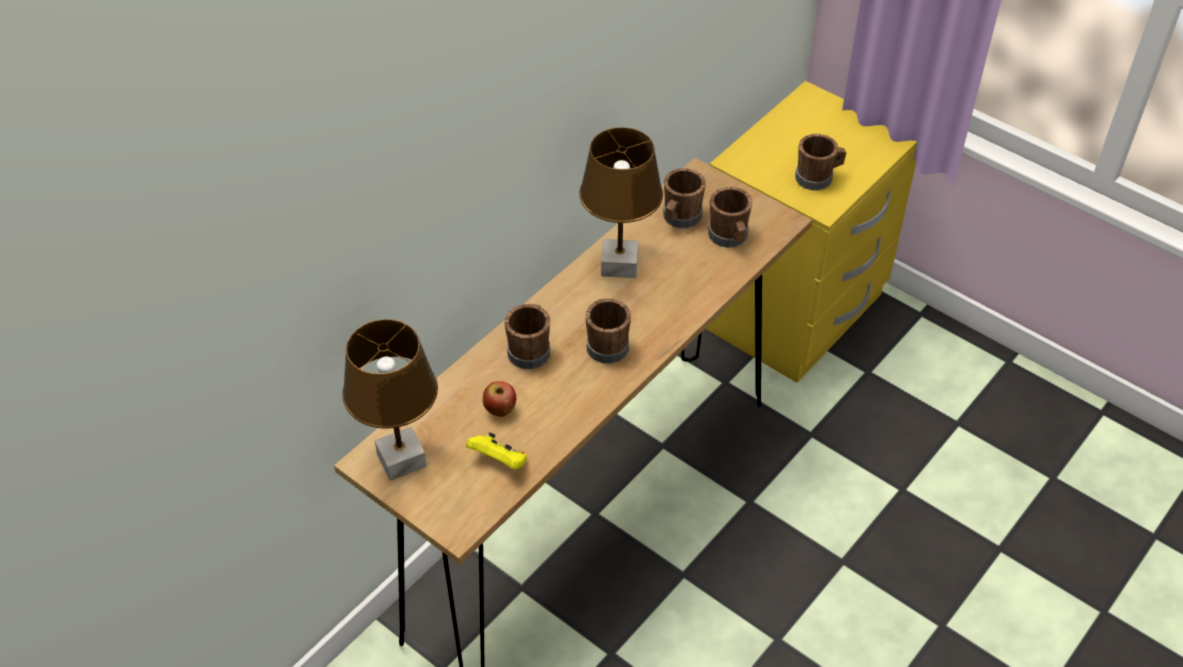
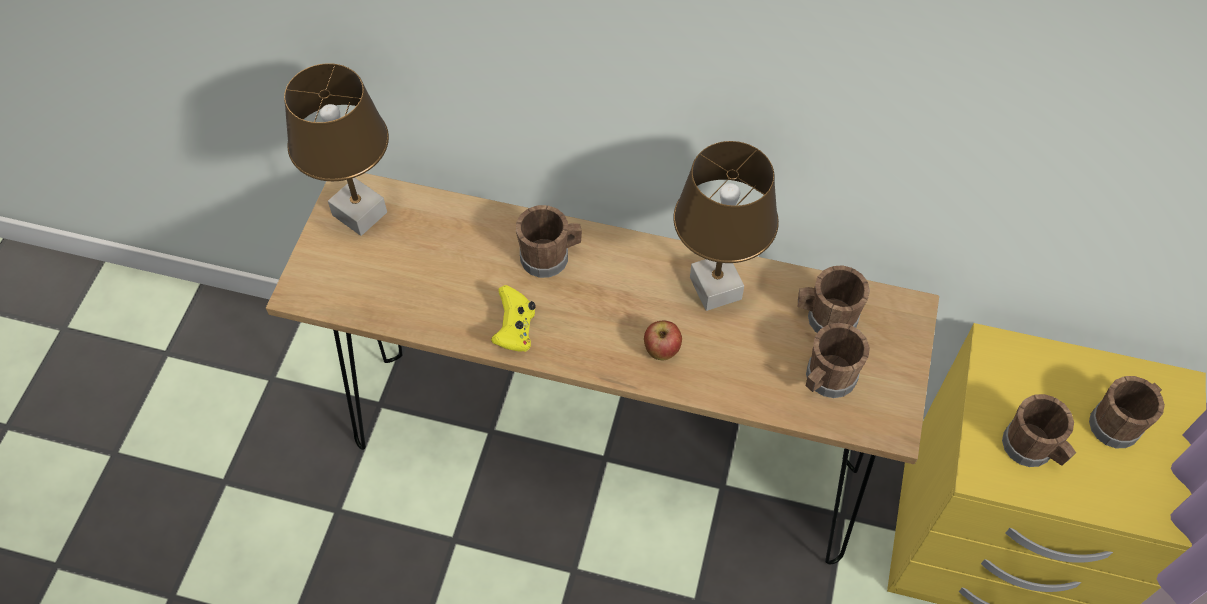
camera: 65 degrees right, 10 degrees up
yellow game controller [466,433,527,470] -> yellow game controller moved to [491,285,536,352]
apple [483,381,516,417] -> apple moved to [644,321,682,361]
brown mug [585,299,631,364] -> brown mug moved to [1089,376,1165,448]

